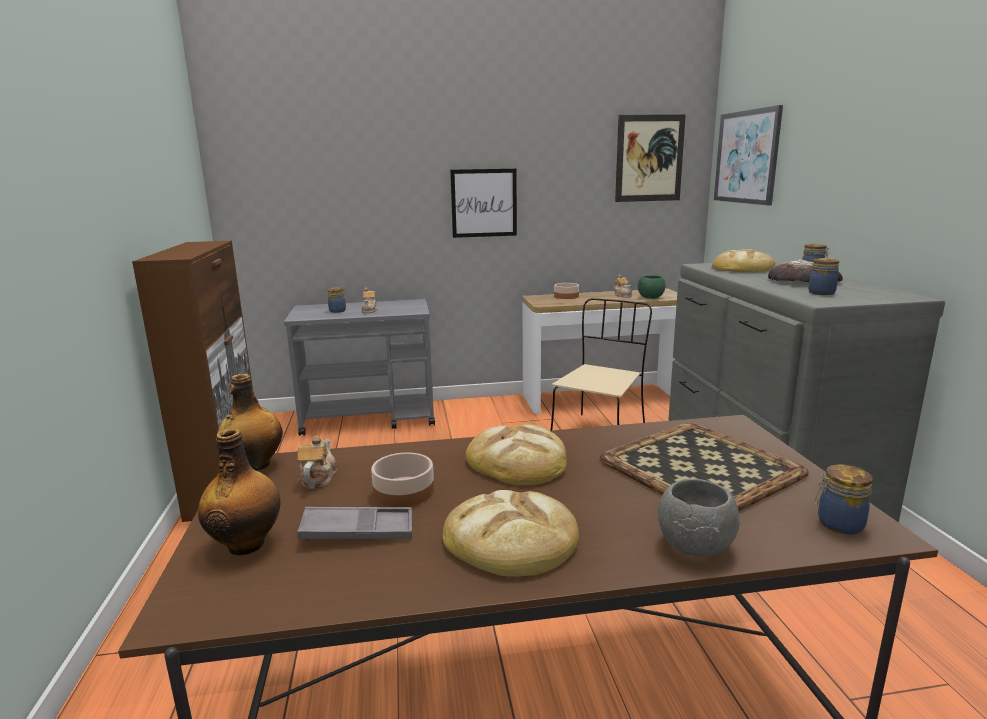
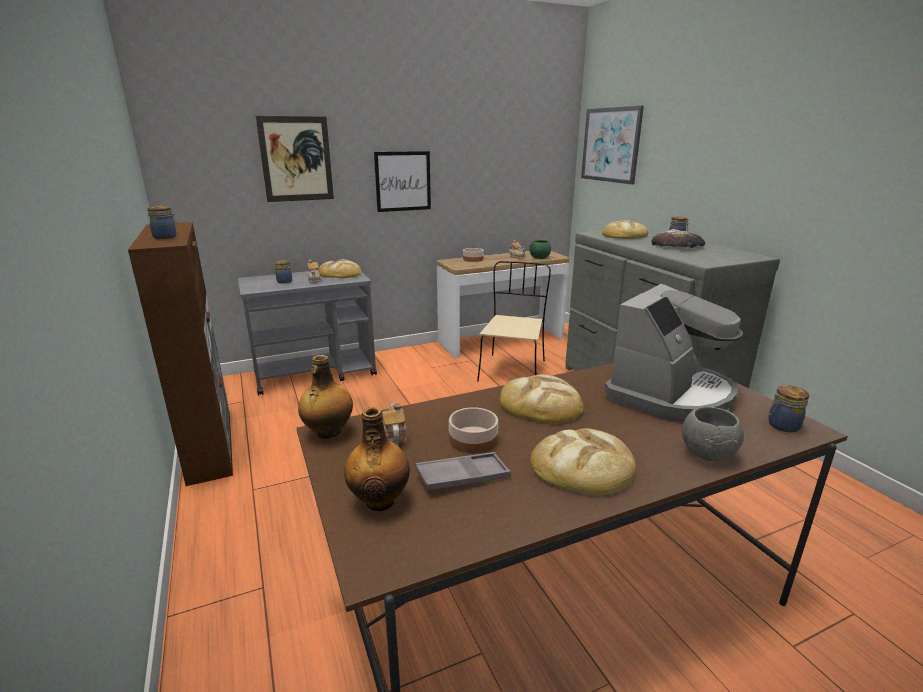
camera: 15 degrees left, 5 degrees up
tray [600,423,809,511] -> coffee machine [604,284,743,421]
picture [615,114,686,202] -> picture moved to [256,116,334,202]
jar [808,258,839,295] -> jar moved to [147,206,177,239]
none -> bread [319,259,362,278]

